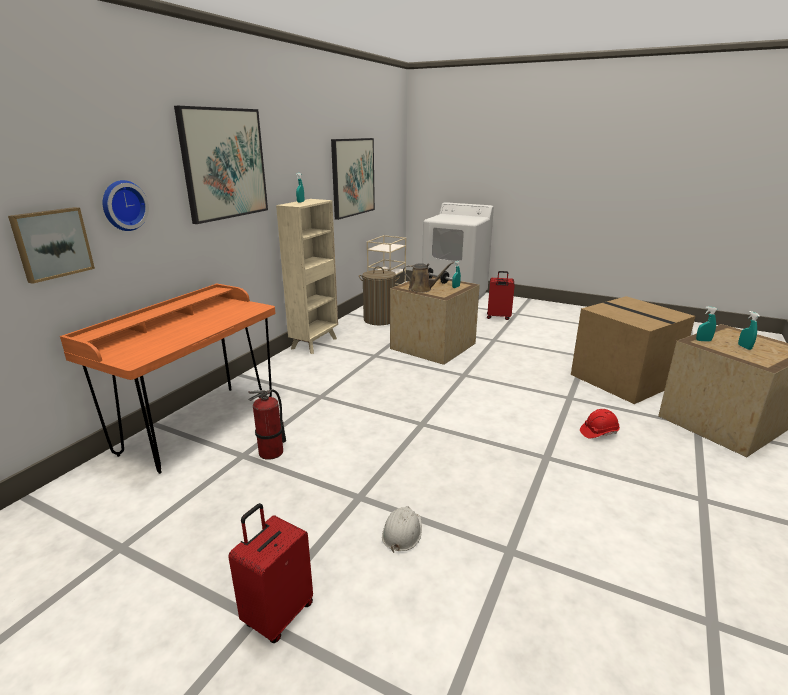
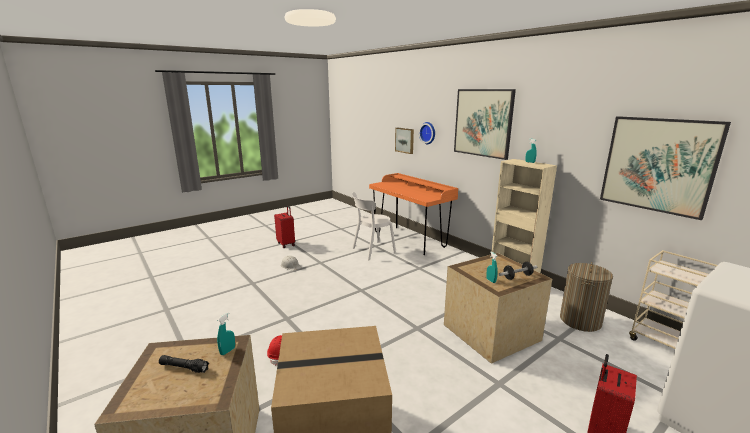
camera: 115 degrees right, 5 degrees down
fire extinguisher [249,389,286,460] -> white chair [352,192,396,260]
brown watering can [403,262,454,293] -> none
turquoise spray bottle [738,311,760,350] -> black flashlight [159,355,209,373]

